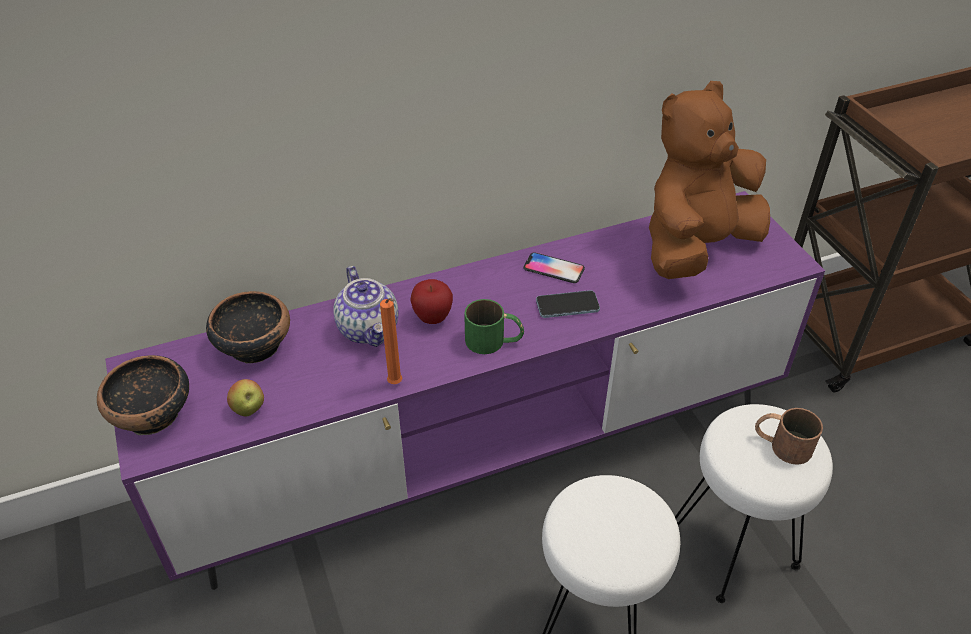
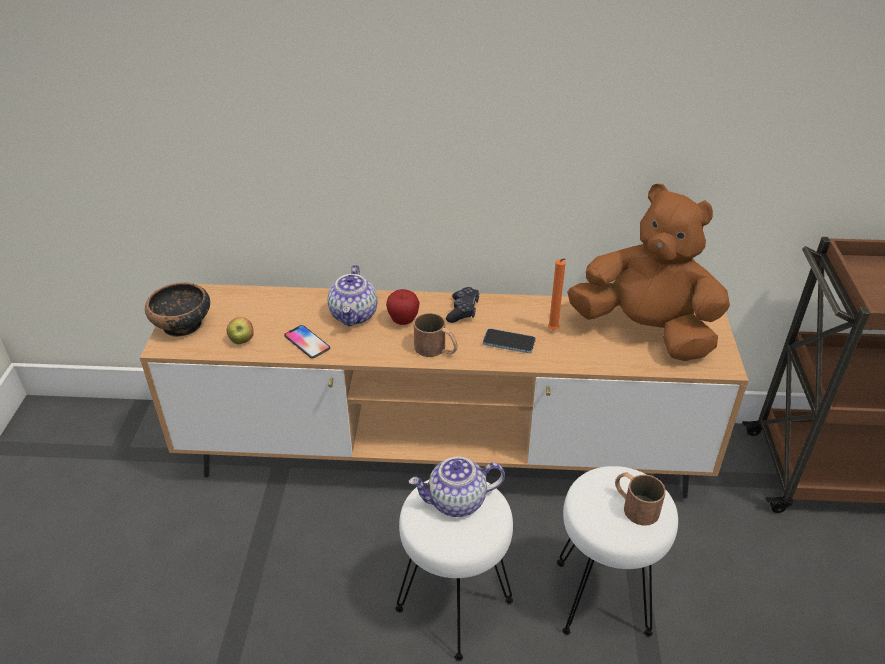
camera: 25 degrees right, 5 degrees down
purple tv stand [105,191,825,590] -> brown tv stand [140,284,749,499]
bowl [206,291,290,364] -> none
orange candle [380,298,402,384] -> orange candle moved to [548,258,566,330]
green mug [464,299,524,354] -> brown mug [414,313,458,357]
phone [523,252,585,283] -> phone moved to [284,325,330,358]
brown plush toy [649,81,770,279] -> brown plush toy turned 45 degrees clockwise [567,184,730,361]
none -> teapot [409,456,505,517]
none -> black game controller [446,287,479,323]

